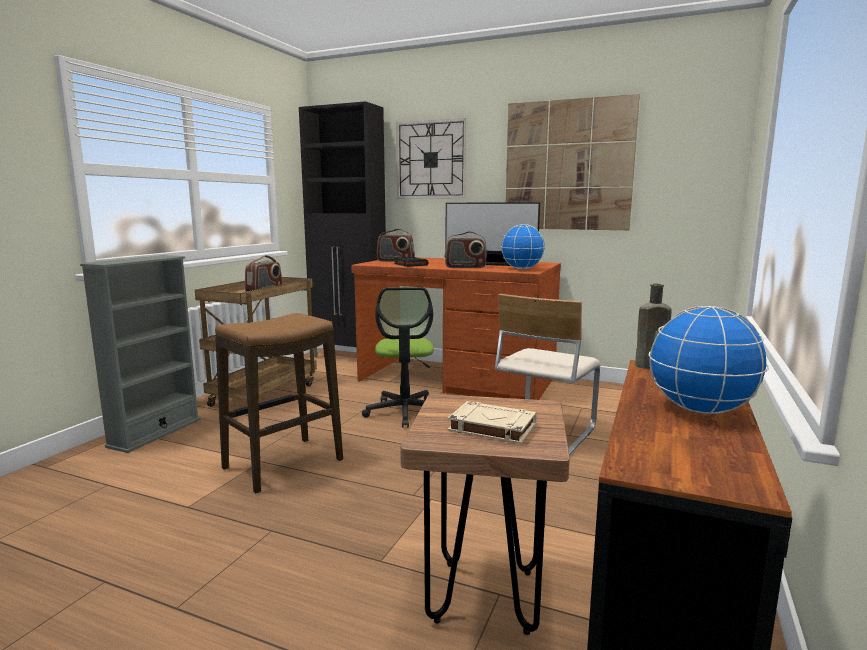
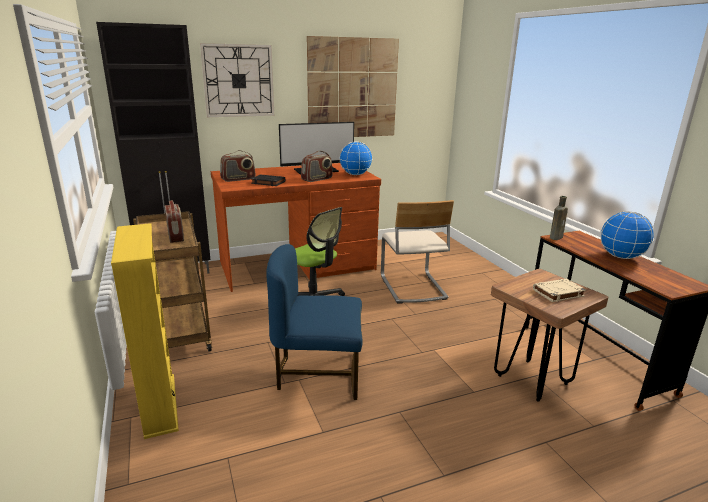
camera: 45 degrees left, 10 degrees up
grey bookcase [80,255,201,453] -> yellow bookcase [111,223,179,439]
stool [215,313,343,493] -> blue chair [266,244,363,400]

